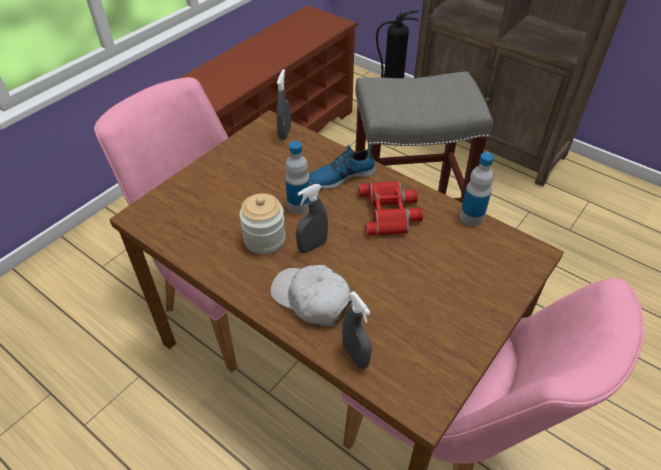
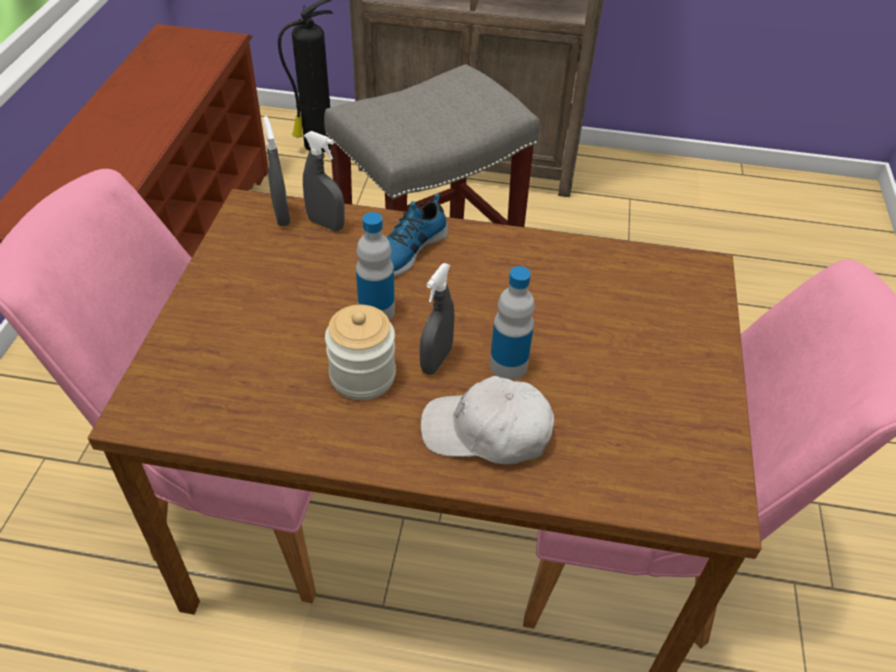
camera: 30 degrees left, 0 degrees up
grey spray bottle [342,291,372,369] -> grey spray bottle moved to [303,131,345,231]
red binoculars [358,181,423,236] -> none
bottle [460,152,494,226] -> bottle moved to [490,266,535,380]

